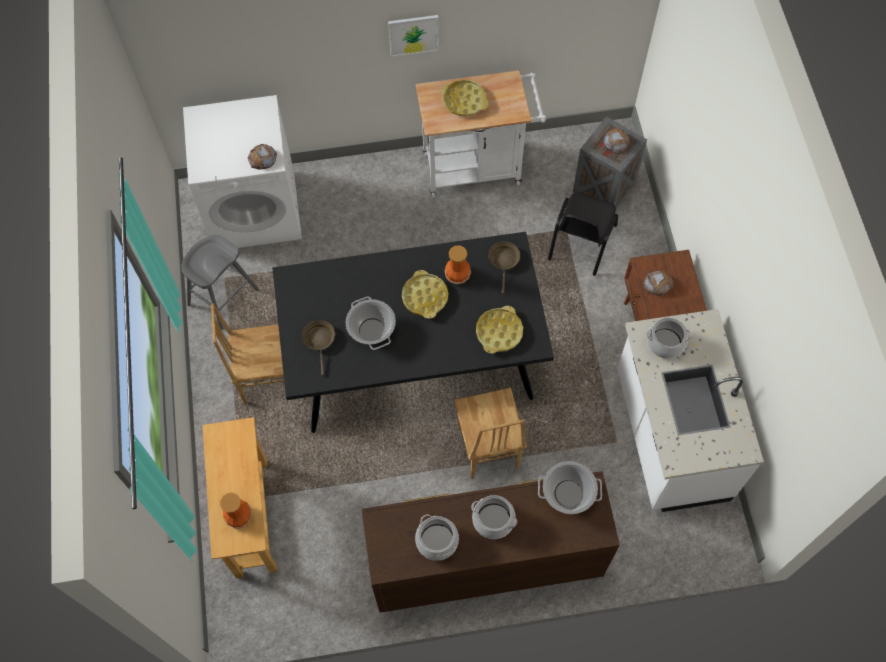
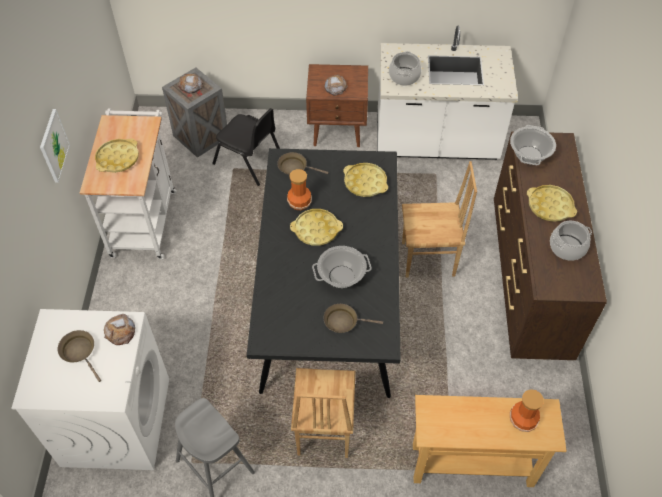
camera: 80 degrees left, 10 degrees down
cooking pot [471,495,517,539] -> yellow tray [527,185,577,222]
none -> brown frying pan [58,330,101,382]

